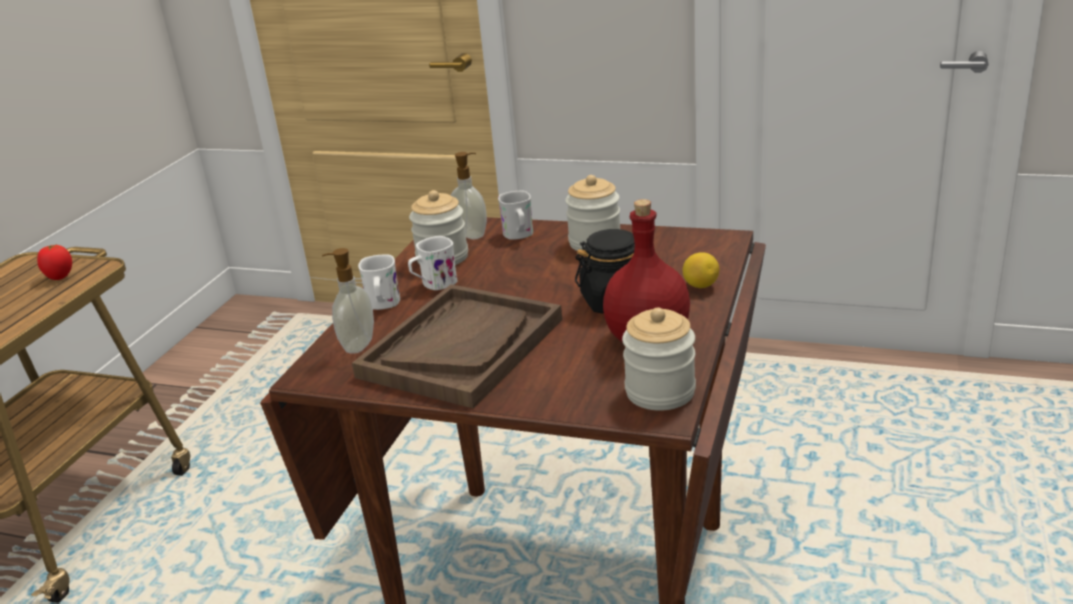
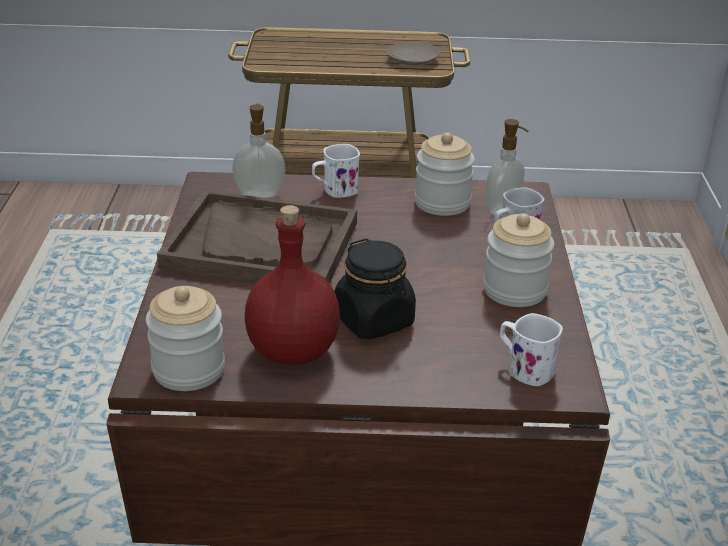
camera: 70 degrees right, 5 degrees up
tomato [37,244,72,280] -> beige plate [387,42,440,65]
white mug [408,236,458,290] -> white mug moved to [500,313,563,386]
lemon [683,252,719,288] -> none

